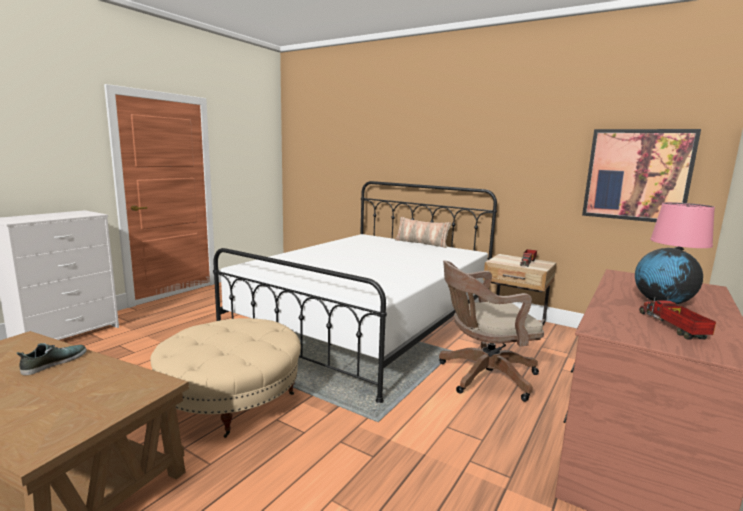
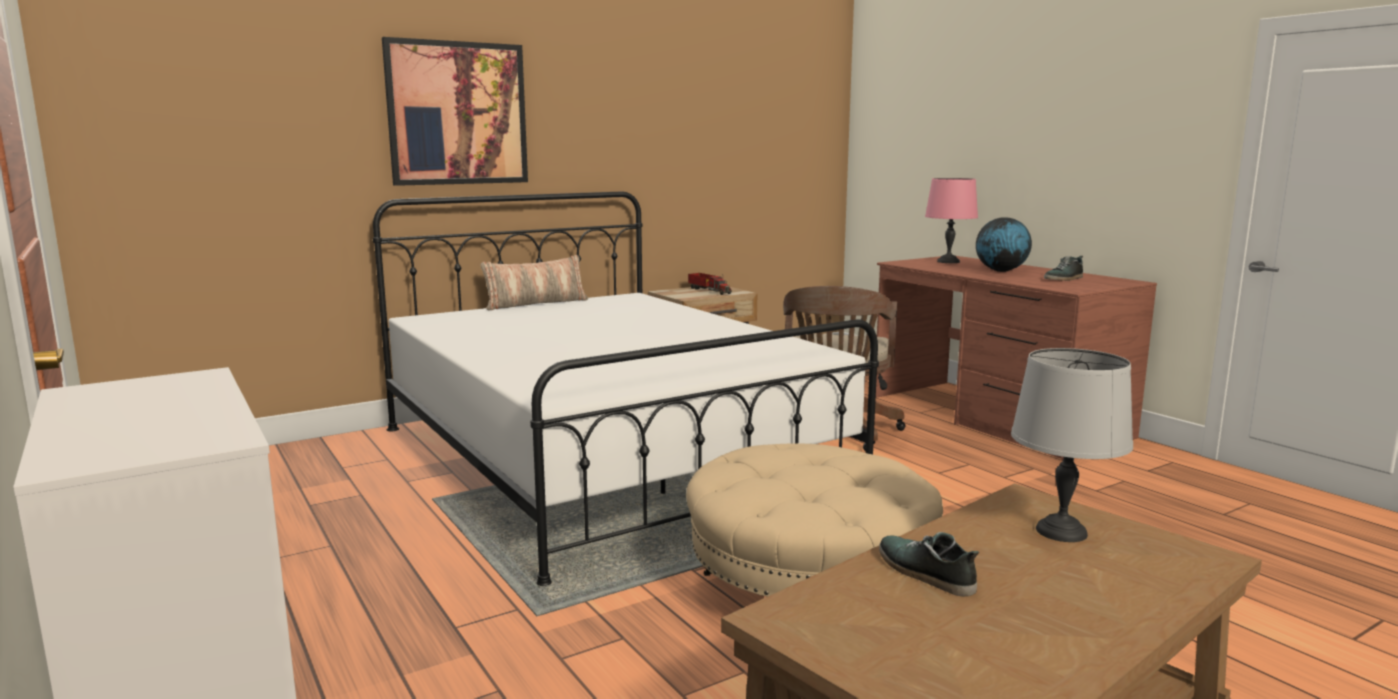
camera: 65 degrees left, 0 degrees up
picture [582,129,701,222] -> picture moved to [382,37,528,186]
toy truck [639,296,716,339] -> shoe [1044,256,1083,281]
none -> grey table lamp [1011,348,1133,542]

